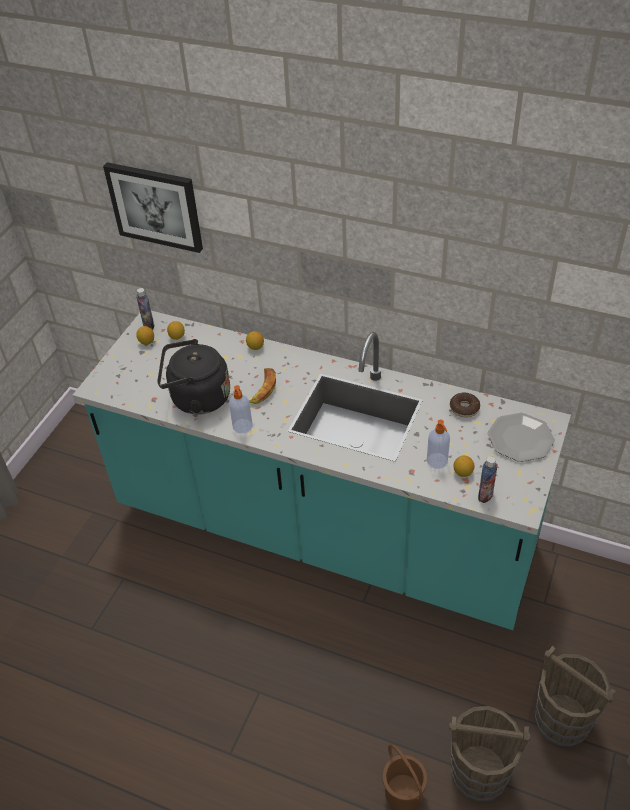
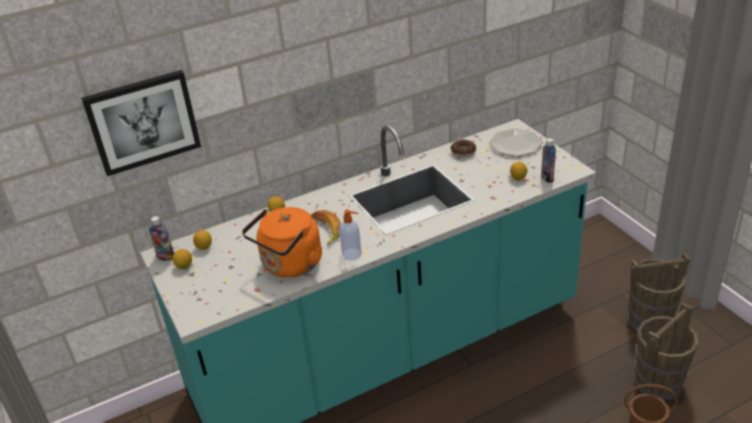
camera: 50 degrees left, 10 degrees down
black kettle [157,339,230,415] -> orange kettle [242,207,322,277]
soap dispenser [427,419,450,469] -> none

